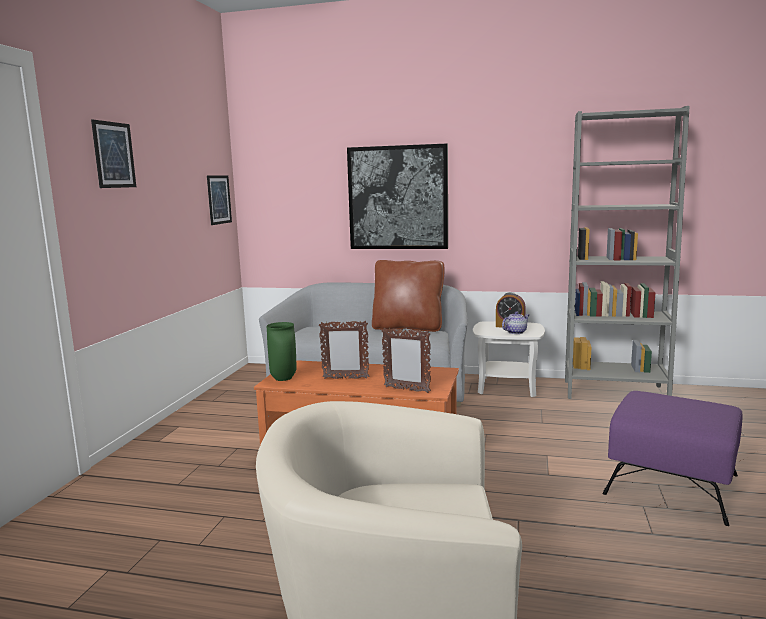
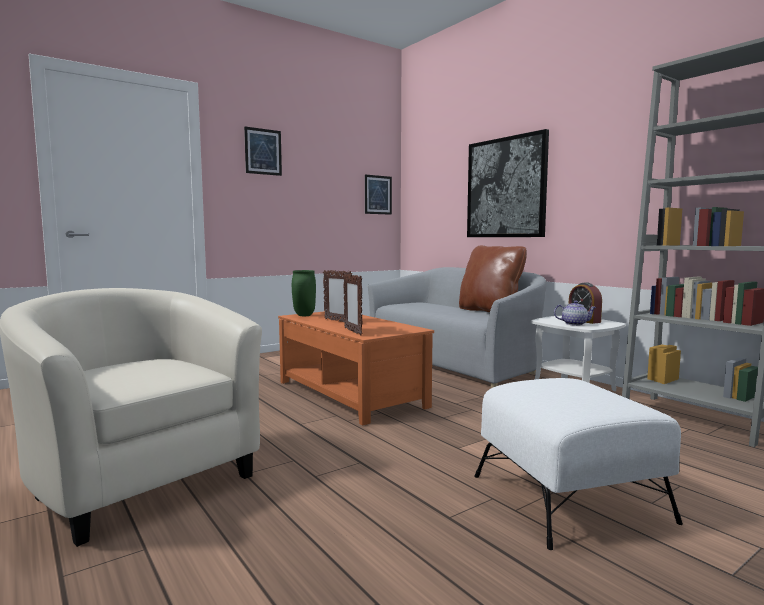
camera: 40 degrees right, 5 degrees down
purple ottoman [602,391,742,526] -> white ottoman [474,378,683,550]

